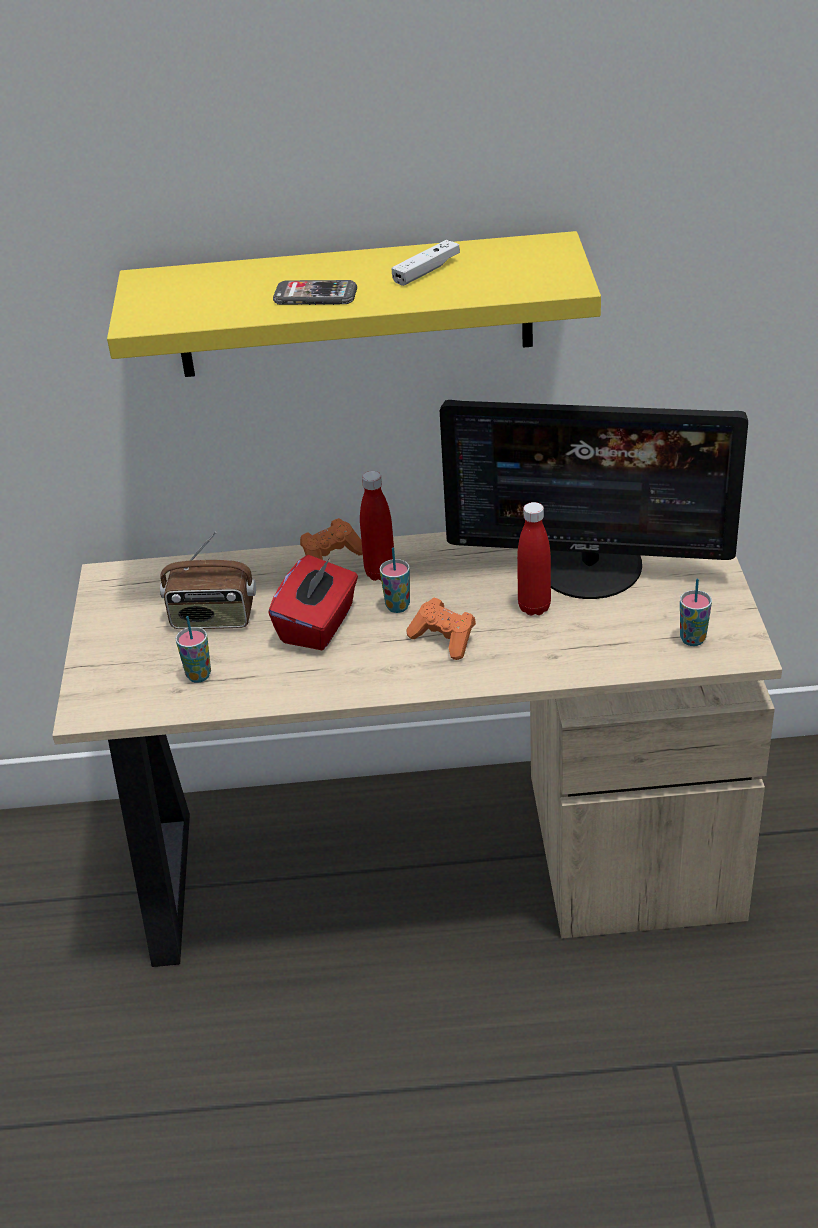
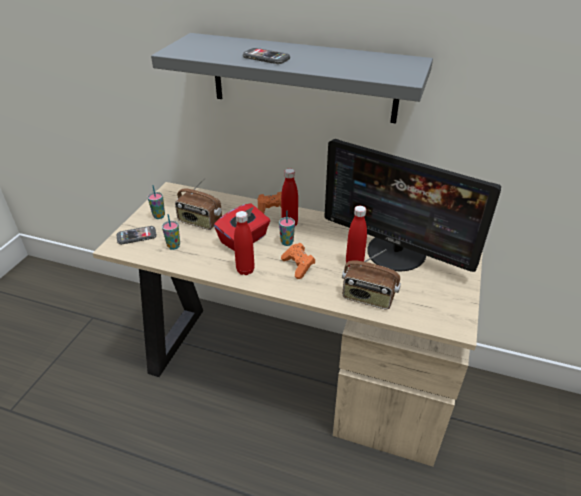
camera: 20 degrees right, 0 degrees up
yellow shelf [107,231,601,377] -> grey shelf [151,33,433,123]
white game controller [392,240,460,286] -> none
cup [680,579,712,646] -> cup moved to [147,185,165,219]
none -> phone [117,226,157,245]
none -> red bottle [234,211,255,275]
none -> radio [342,249,401,310]

